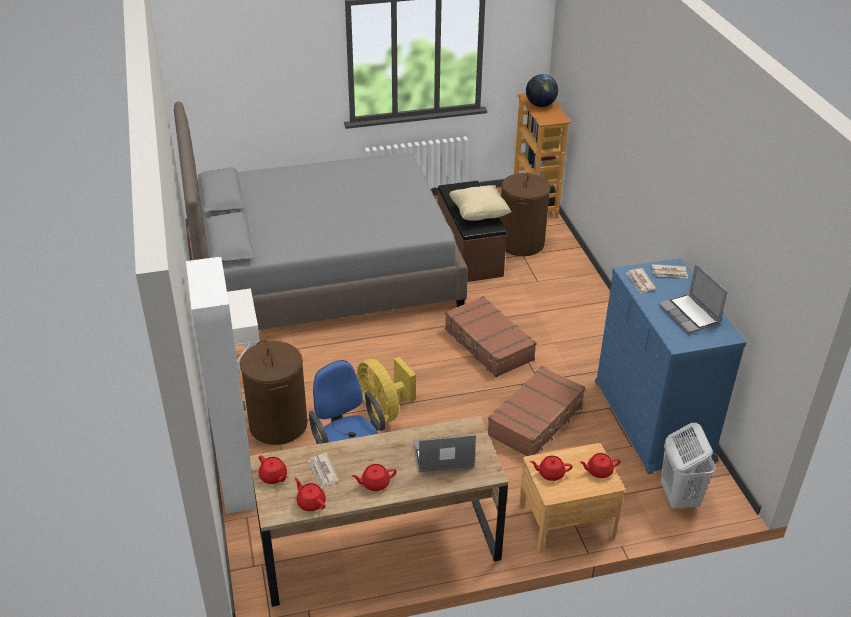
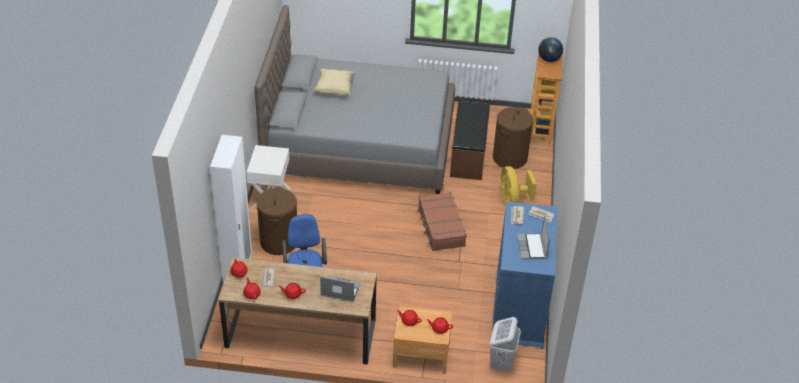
camera: 20 degrees right, 5 degrees up
yellow fan [357,357,416,423] -> yellow fan moved to [500,166,537,205]
beige pillow [449,185,511,221] -> beige pillow moved to [314,69,355,96]
brown suitcase [488,366,585,456] -> none

